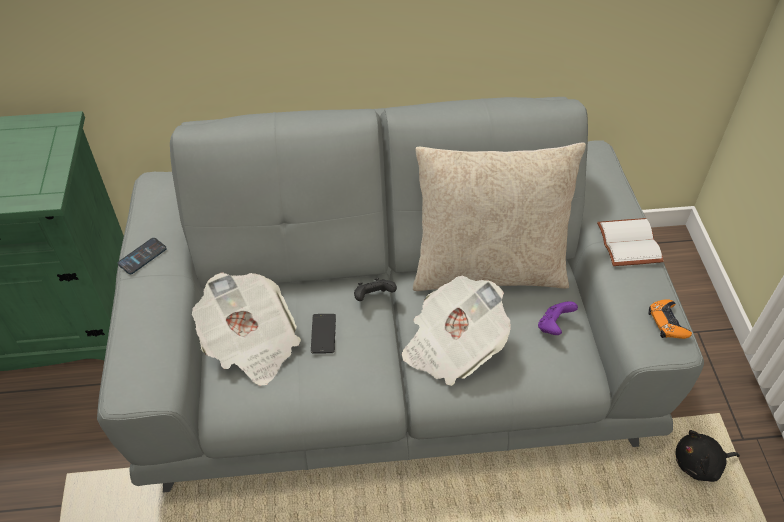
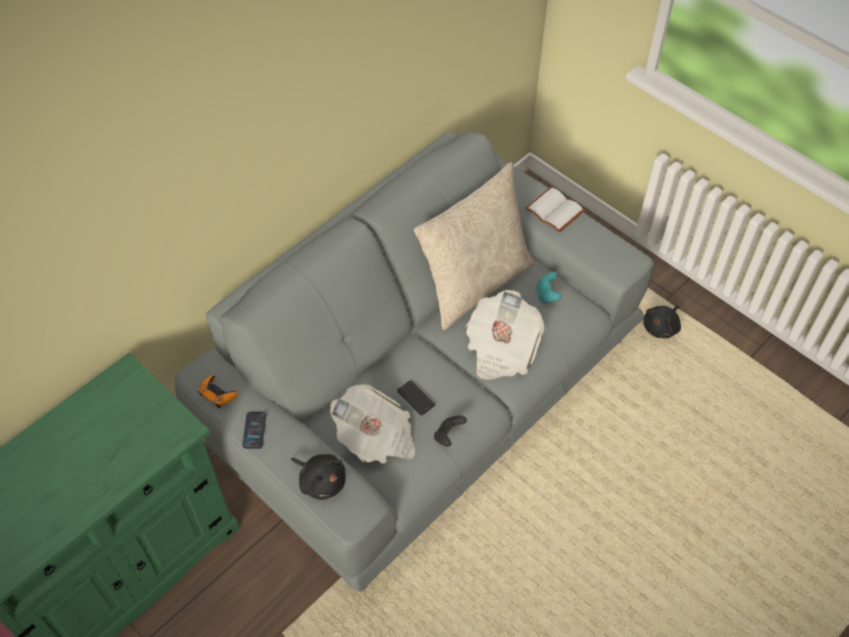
camera: 40 degrees left, 5 degrees up
black game controller [354,278,397,301] -> black game controller moved to [434,415,467,446]
purple game controller [538,301,578,335] -> turquoise game controller [537,271,562,304]
orange game controller [648,299,692,339] -> orange game controller moved to [198,376,237,408]
none -> black plush toy [291,454,346,500]

